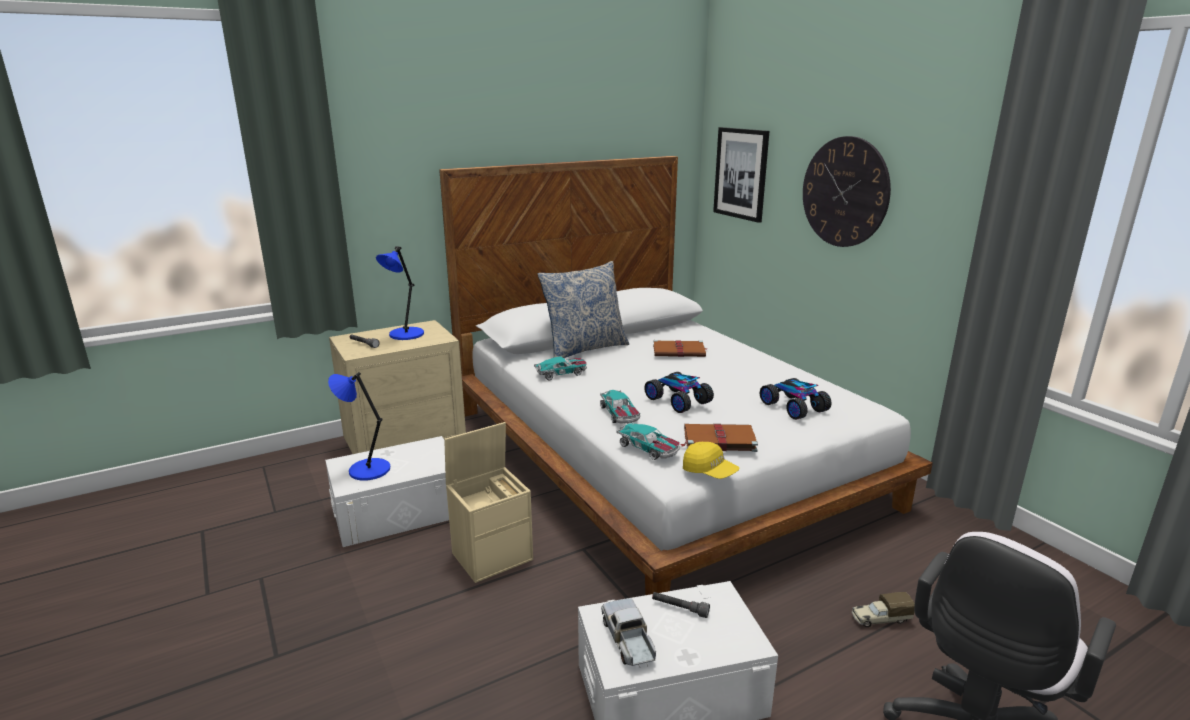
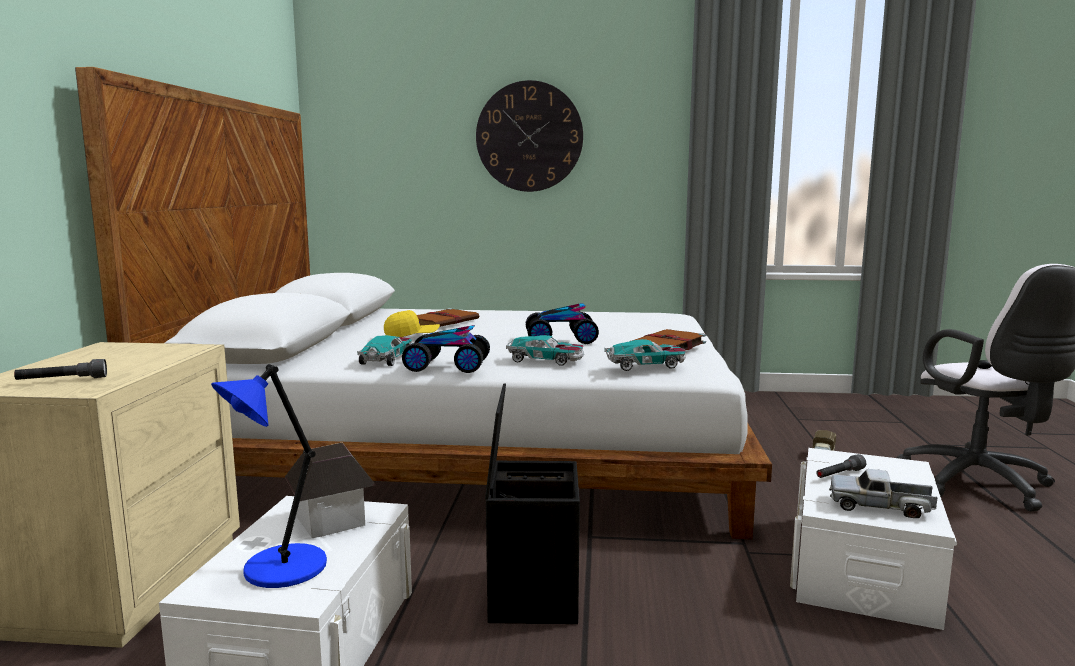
camera: 55 degrees left, 10 degrees down
blue table lamp [376,246,424,340] -> none
beige storage box [444,422,533,583] -> black storage box [485,383,580,624]
pillow [538,261,629,358] -> none
yellow cap [683,442,740,479] -> yellow cap moved to [384,310,440,337]
picture [713,127,769,223] -> none
toy car [760,378,831,420] -> toy car moved to [402,325,490,373]
none -> toy house [285,443,376,538]

